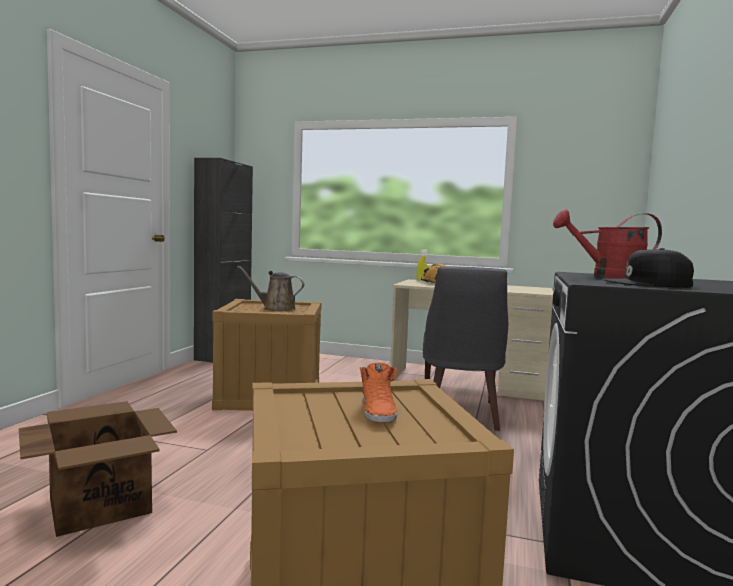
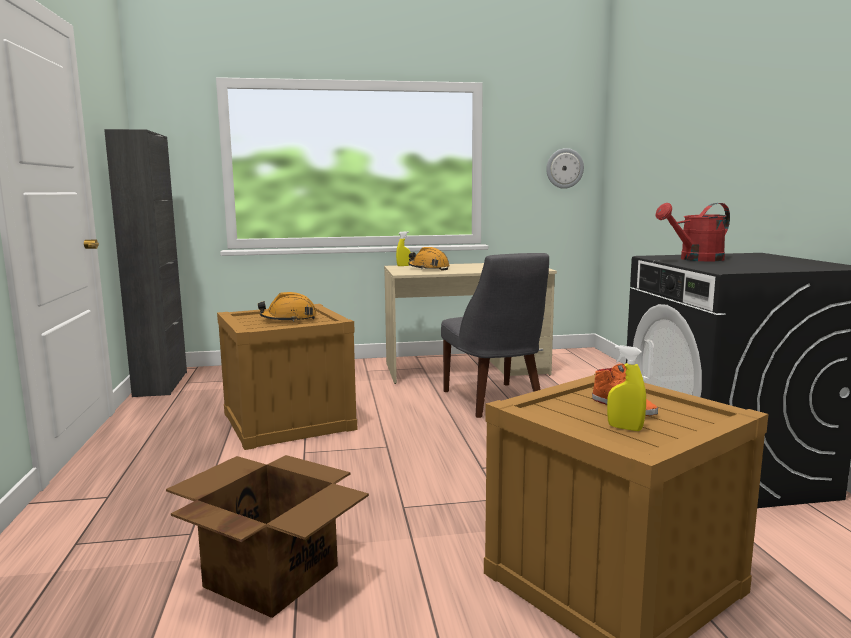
camera: 25 degrees left, 5 degrees up
brown watering can [238,266,305,311] -> orange hard hat [258,292,317,322]
black cap [602,248,694,288] -> none
none -> wall clock [546,148,584,189]
none -> yellow spray bottle [607,345,646,431]

